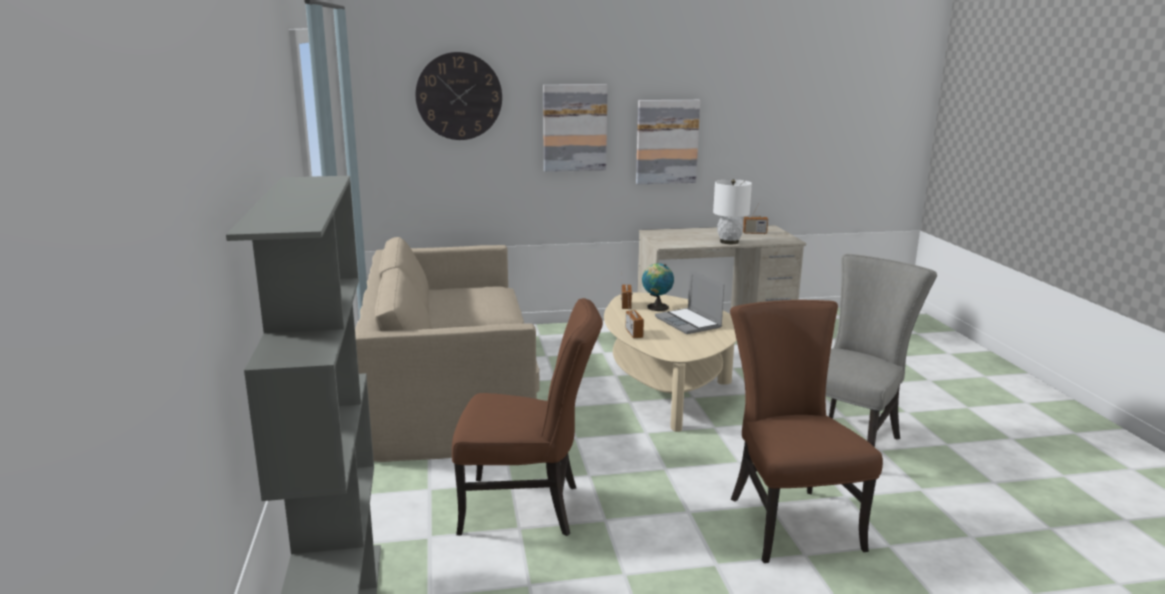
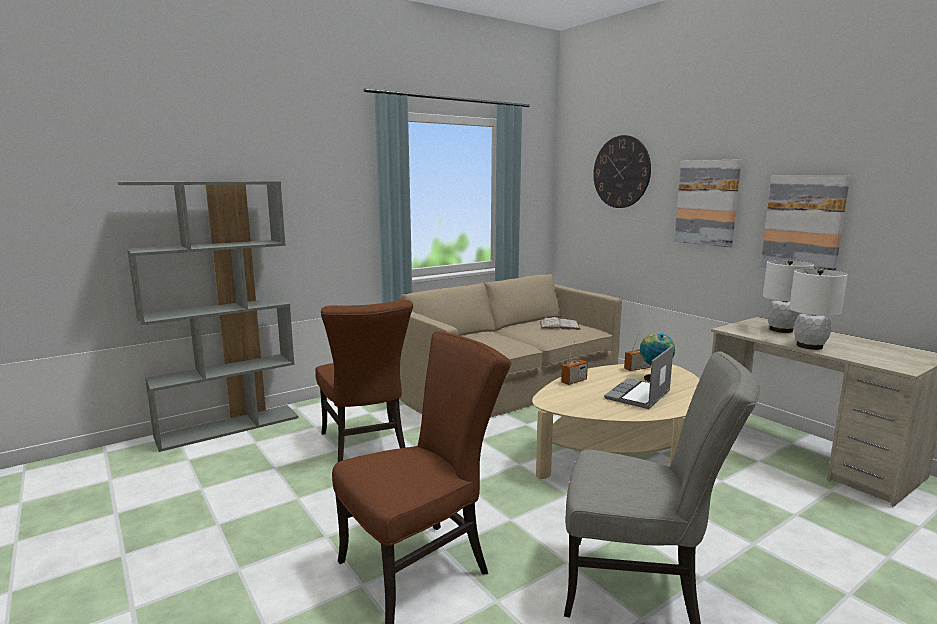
camera: 65 degrees right, 5 degrees down
radio [743,199,768,234] -> none
none -> white book [540,317,581,330]
none -> white table lamp [763,259,814,333]

